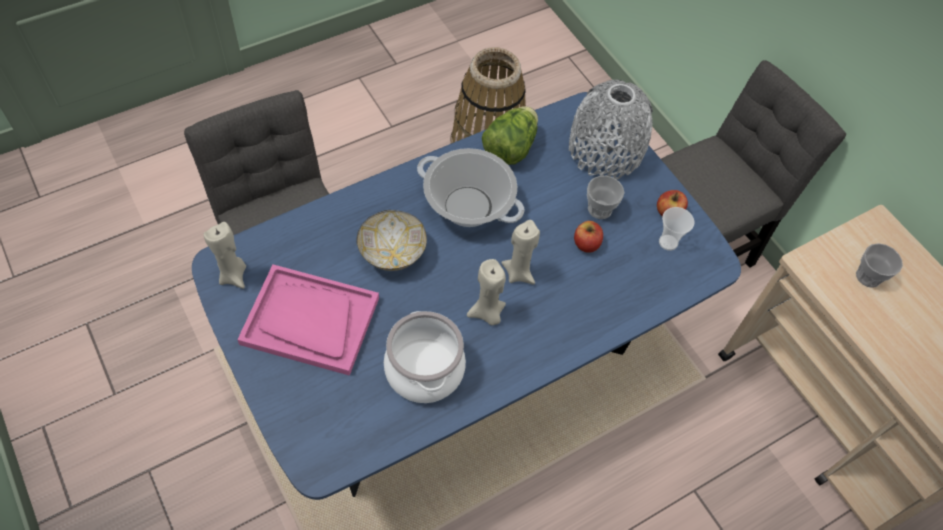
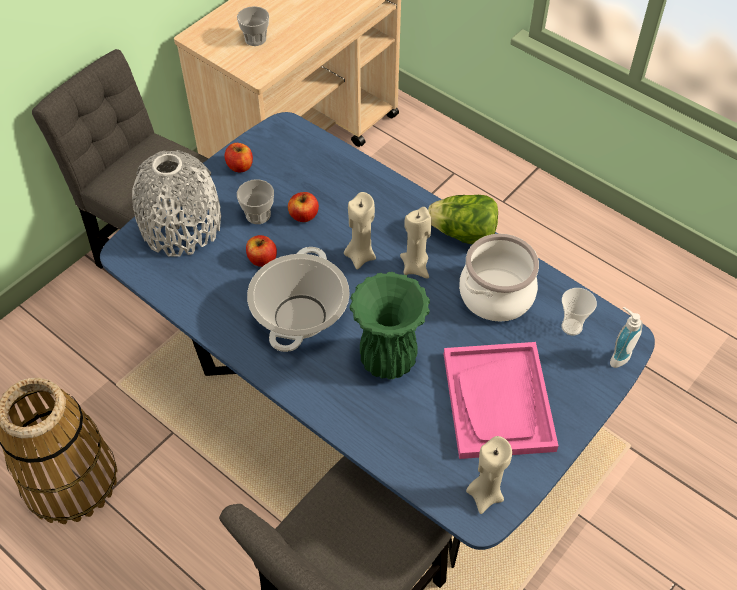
camera: 105 degrees left, 5 degrees down
bowl [356,210,427,271] -> green vase [350,272,430,379]
lettuce [482,106,538,165] -> lettuce moved to [428,195,498,244]
cup [659,207,695,251] -> cup moved to [561,288,597,336]
none -> apple [246,235,277,267]
none -> soap dispenser [610,307,643,368]

